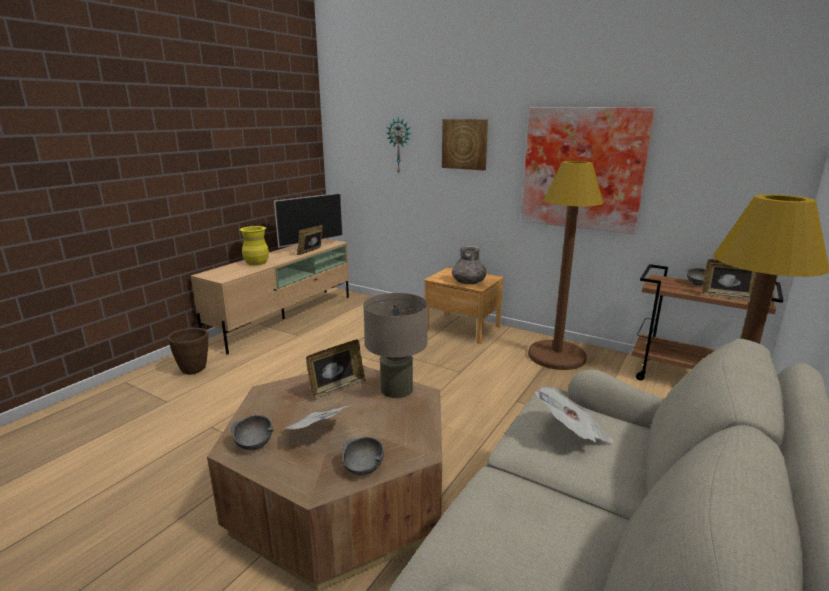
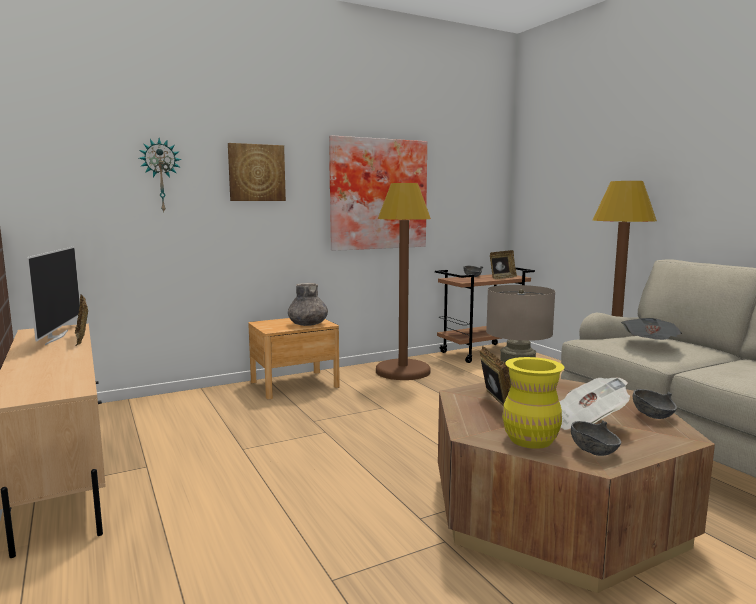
camera: 60 degrees left, 10 degrees down
brown planter [168,328,208,375] -> none
yellow vase [240,226,269,266] -> yellow vase moved to [502,357,564,449]

